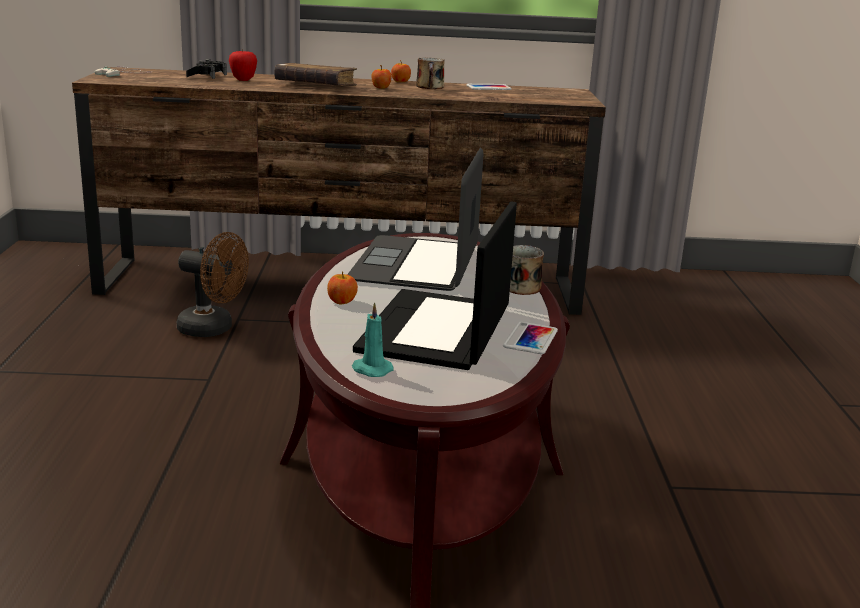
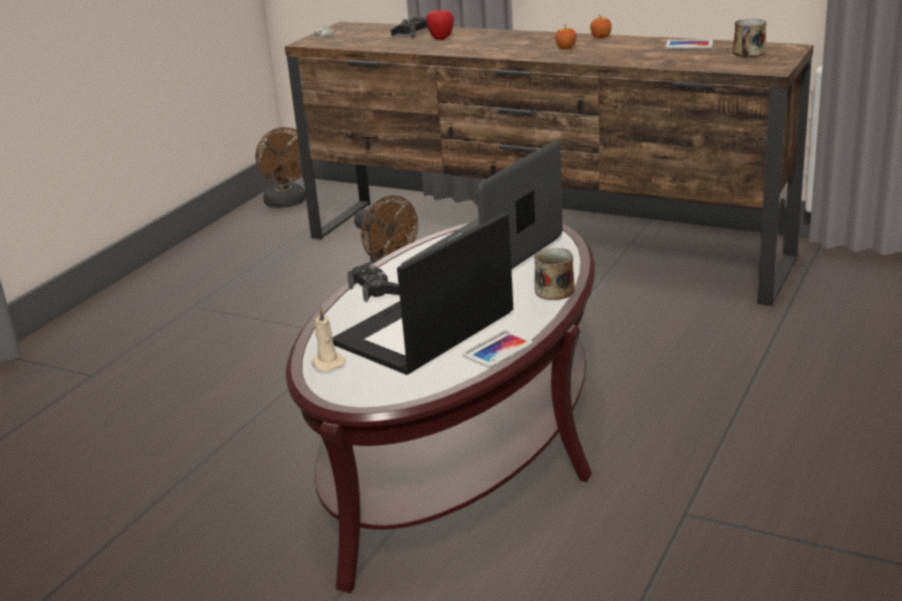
camera: 30 degrees right, 5 degrees up
brown book [274,63,357,86] -> none
apple [327,271,358,305] -> black game controller [348,265,400,303]
turquoise candle [352,302,394,377] -> beige candle [311,306,346,371]
mug [416,58,445,89] -> mug moved to [733,19,767,57]
none -> brown fan [255,127,306,208]

